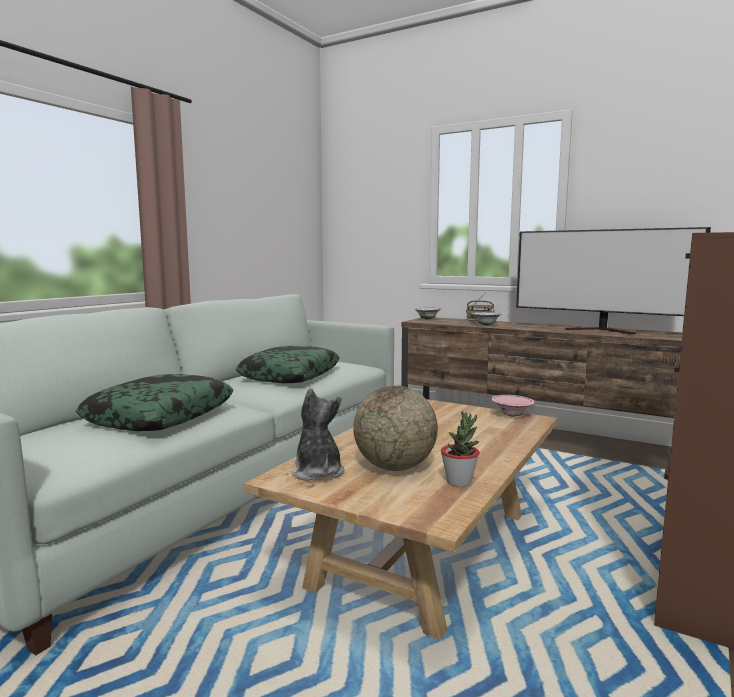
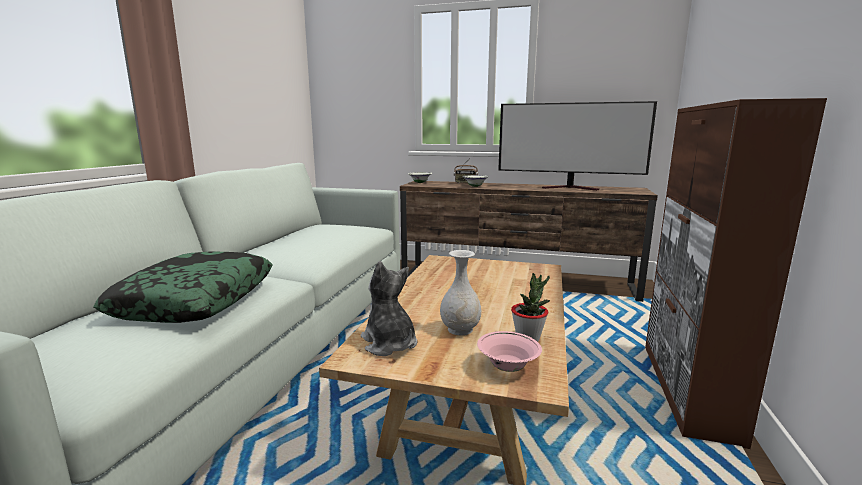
camera: 15 degrees left, 5 degrees up
pillow [236,346,340,383] -> none
globe [353,385,438,471] -> white vase [440,250,481,335]
pink bowl [492,395,535,417] -> pink bowl moved to [477,331,542,372]

